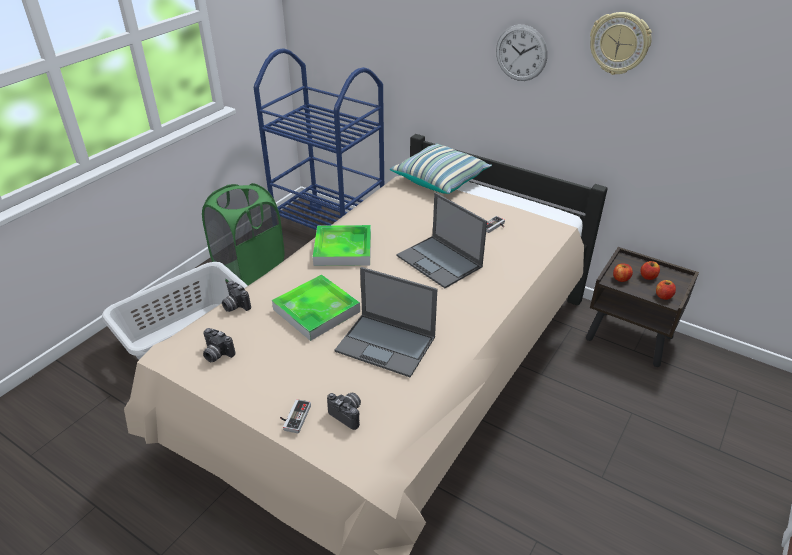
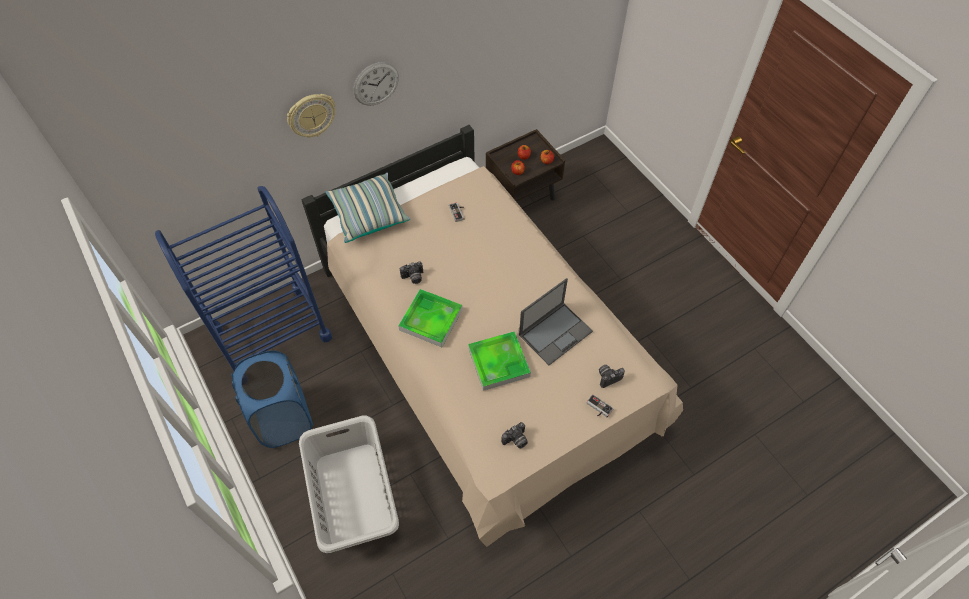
camera: 65 degrees left, 20 degrees up
green laundry basket [202,183,284,285] -> blue laundry basket [231,351,313,448]
camera [222,281,251,312] -> camera moved to [400,261,423,284]
laptop [397,192,487,288] -> none
wall clock [590,12,652,75] -> wall clock moved to [287,94,336,137]

